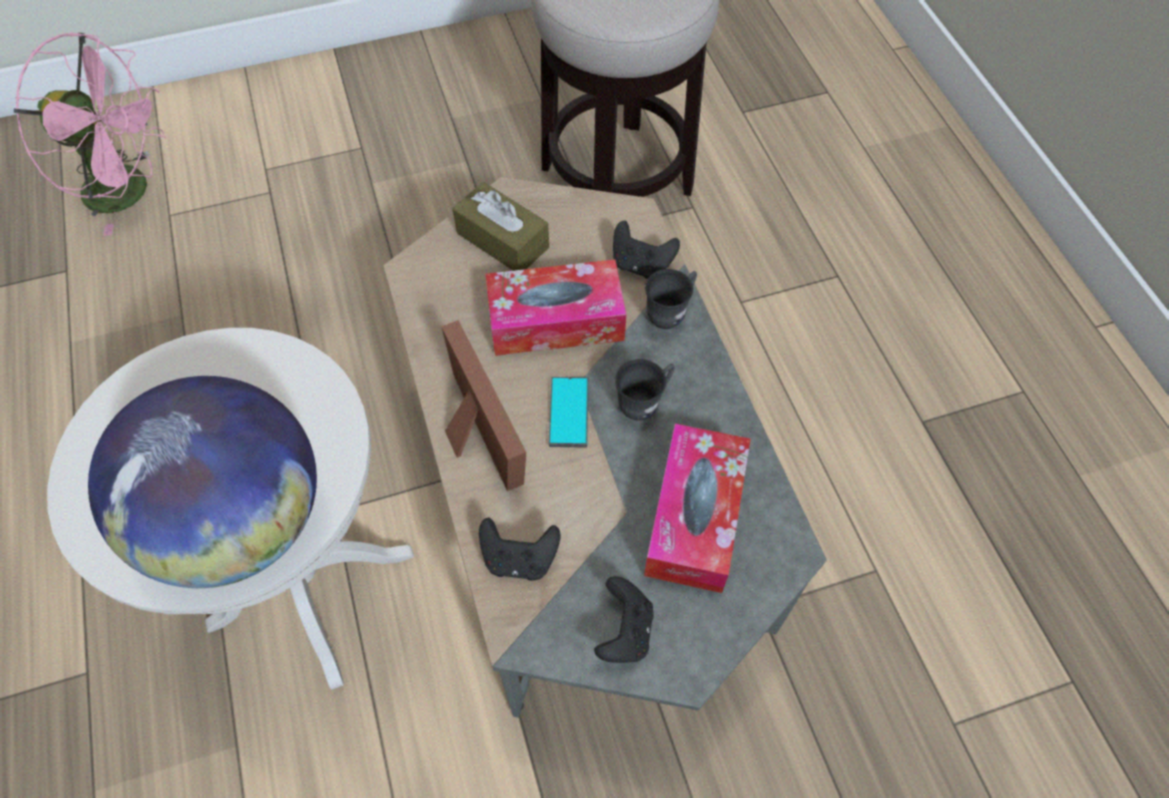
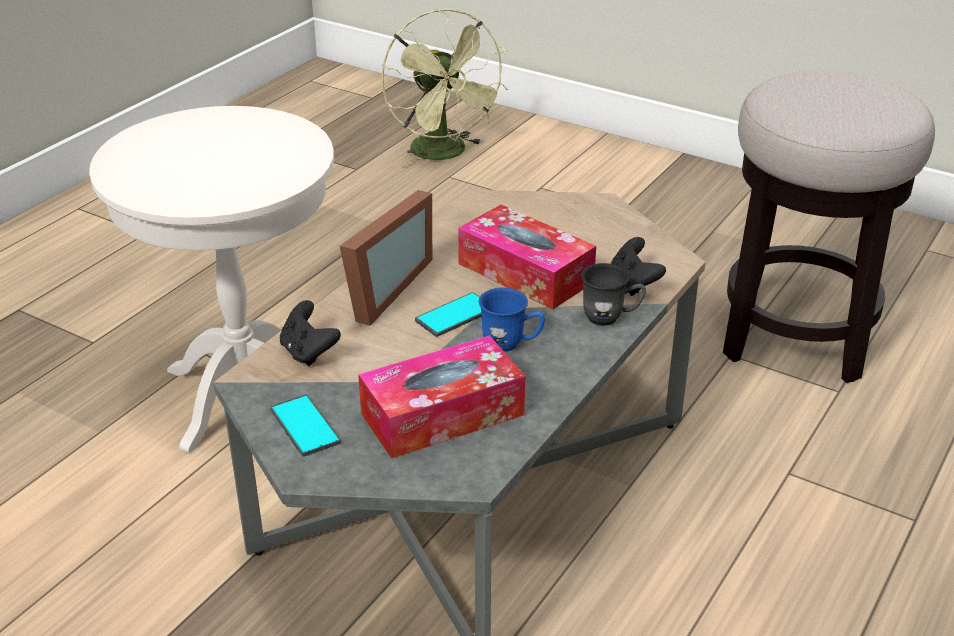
camera: 50 degrees right, 25 degrees down
pink fan [14,32,166,236] -> green fan [382,8,508,167]
globe [88,376,317,588] -> none
brown tissue box [452,182,549,271] -> none
black game controller [594,576,654,663] -> phone [270,394,341,457]
grey mug [615,359,675,420] -> blue mug [479,287,545,352]

